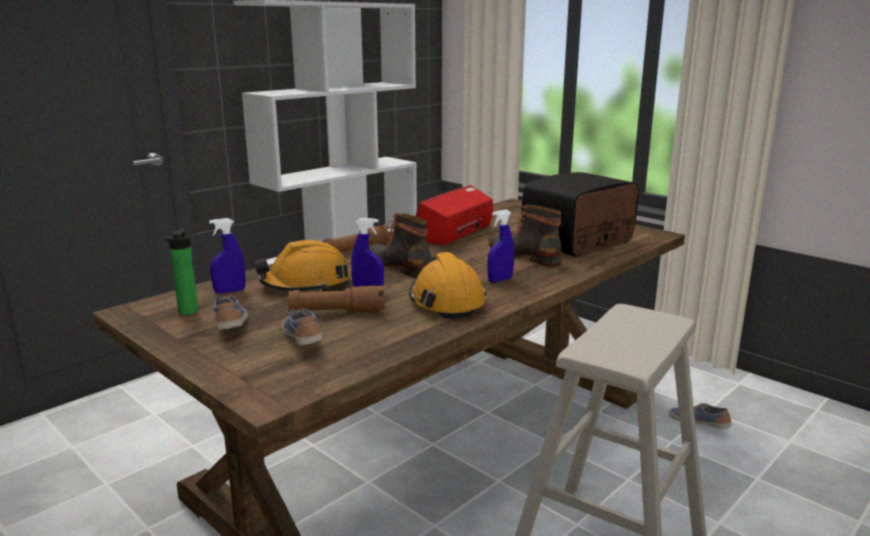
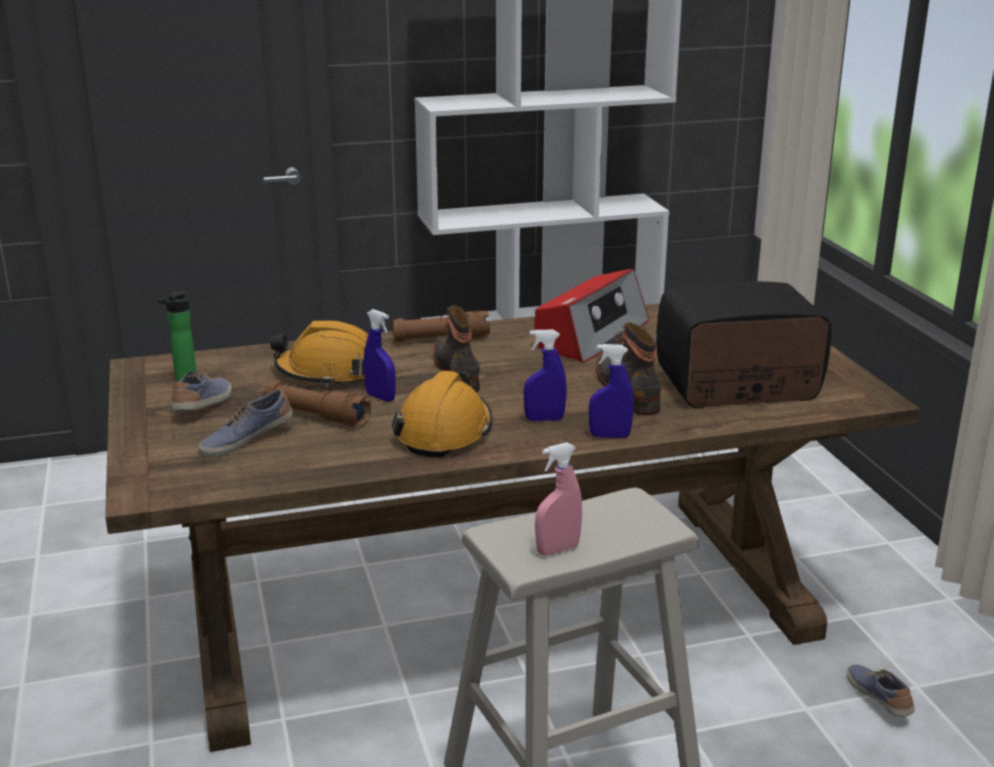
camera: 30 degrees right, 5 degrees up
blue spray bottle [209,218,246,294] -> blue spray bottle moved to [589,344,634,438]
shoe [282,308,322,345] -> shoe turned 135 degrees counterclockwise [198,389,293,457]
radio [415,185,493,245] -> radio turned 150 degrees clockwise [534,269,649,363]
none -> pink spray bottle [535,442,582,555]

